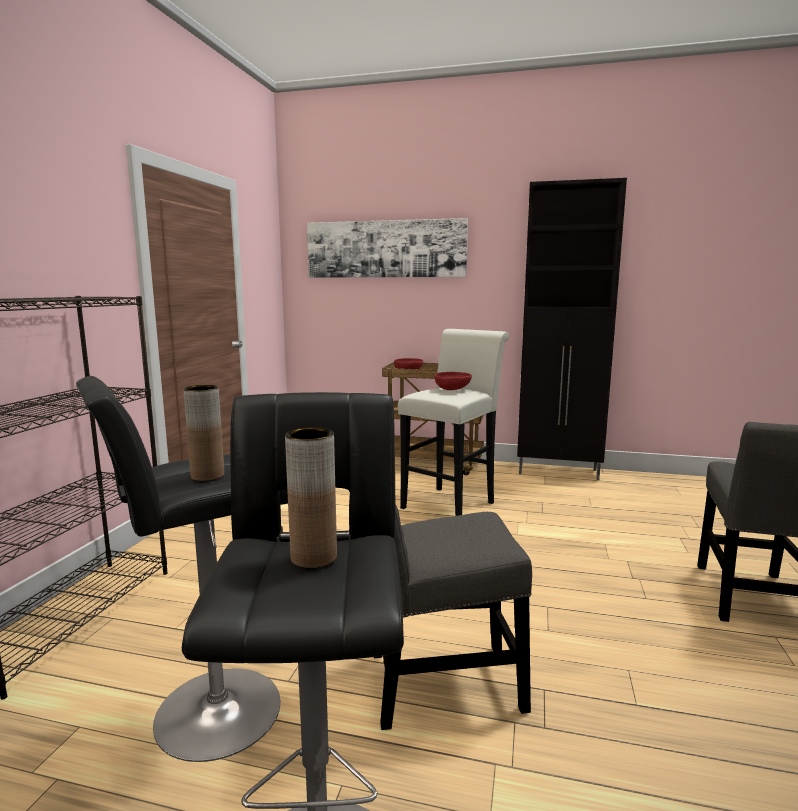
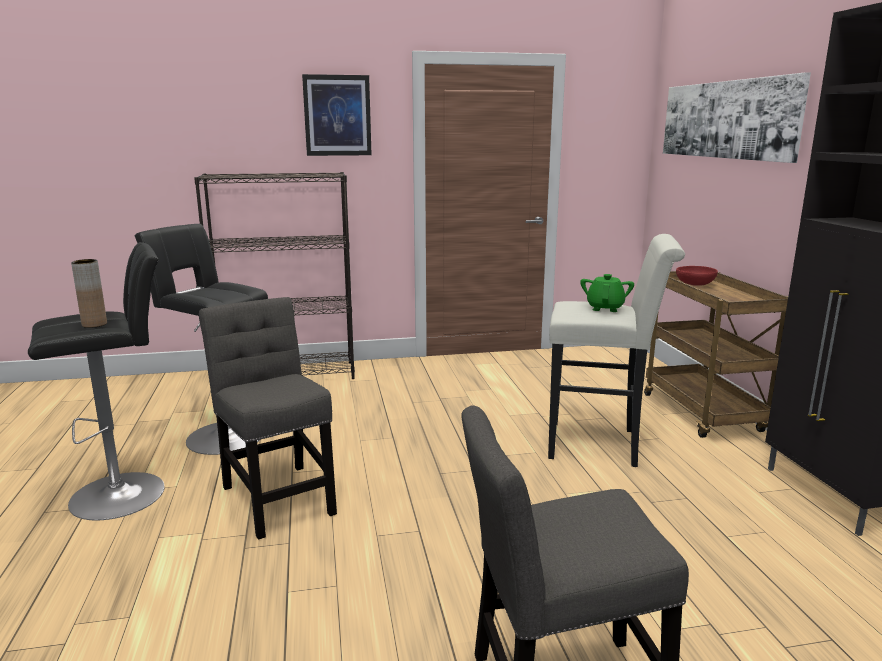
camera: 65 degrees right, 5 degrees up
brown vase [184,385,224,481] -> none
red bowl [435,372,472,390] -> green teapot [580,274,634,312]
none -> picture [302,74,372,156]

